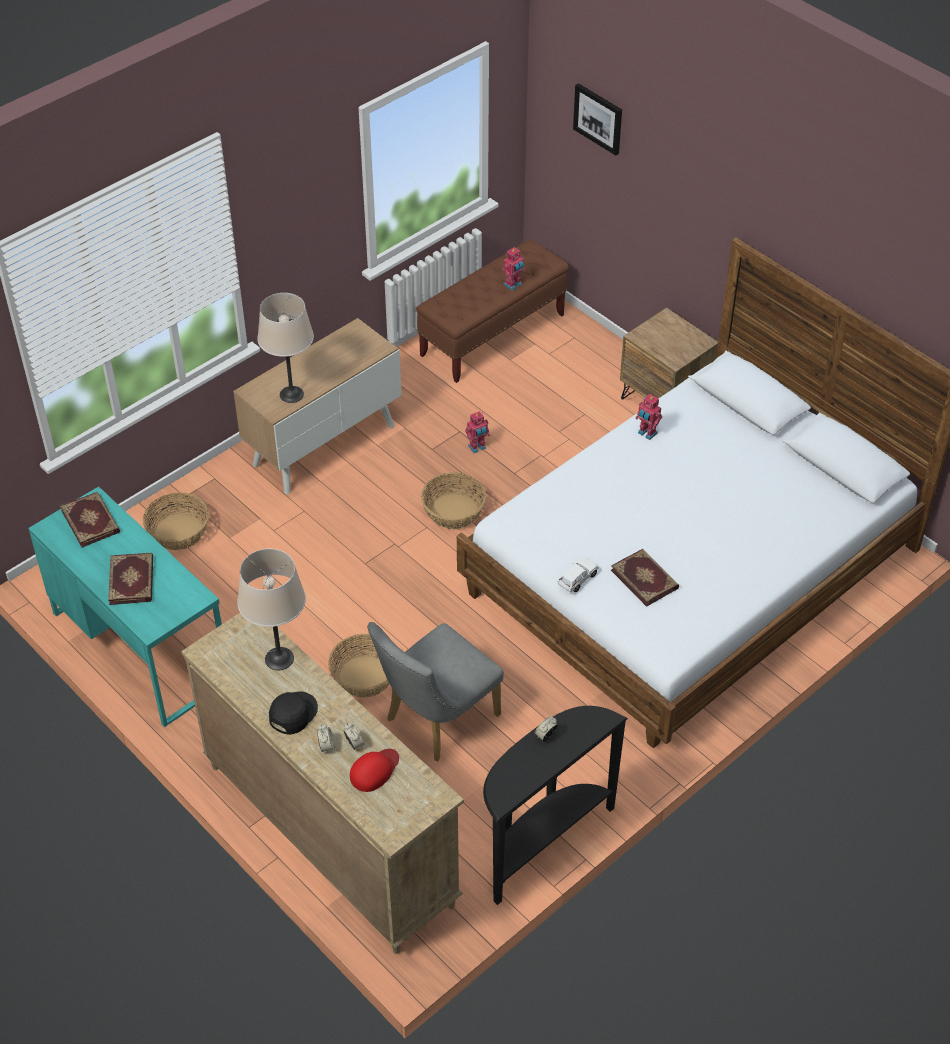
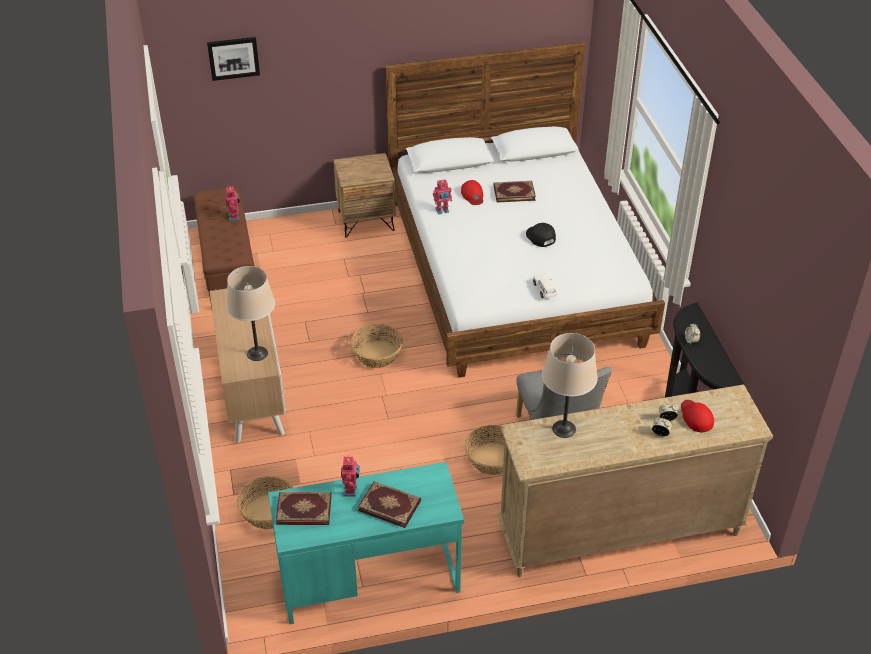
camera: 60 degrees left, 5 degrees down
black cap [269,691,318,735] -> black cap moved to [526,223,556,247]
toy robot [465,411,490,453] -> toy robot moved to [341,455,360,497]
book [611,549,679,607] -> book moved to [493,181,536,203]
none -> red cap [461,180,483,205]

